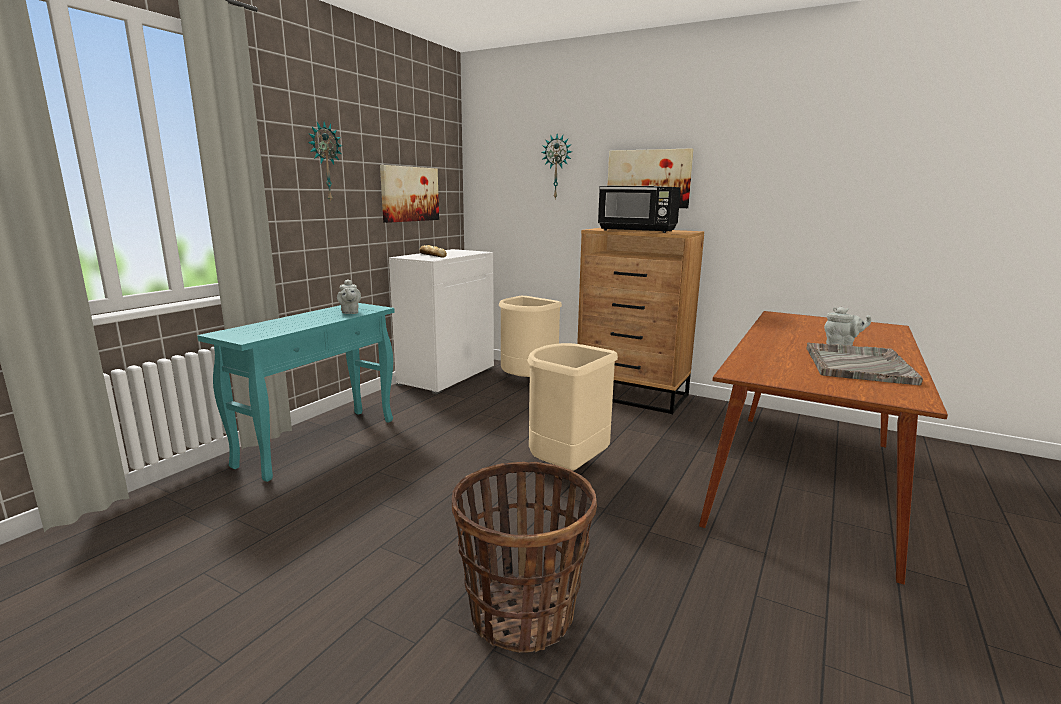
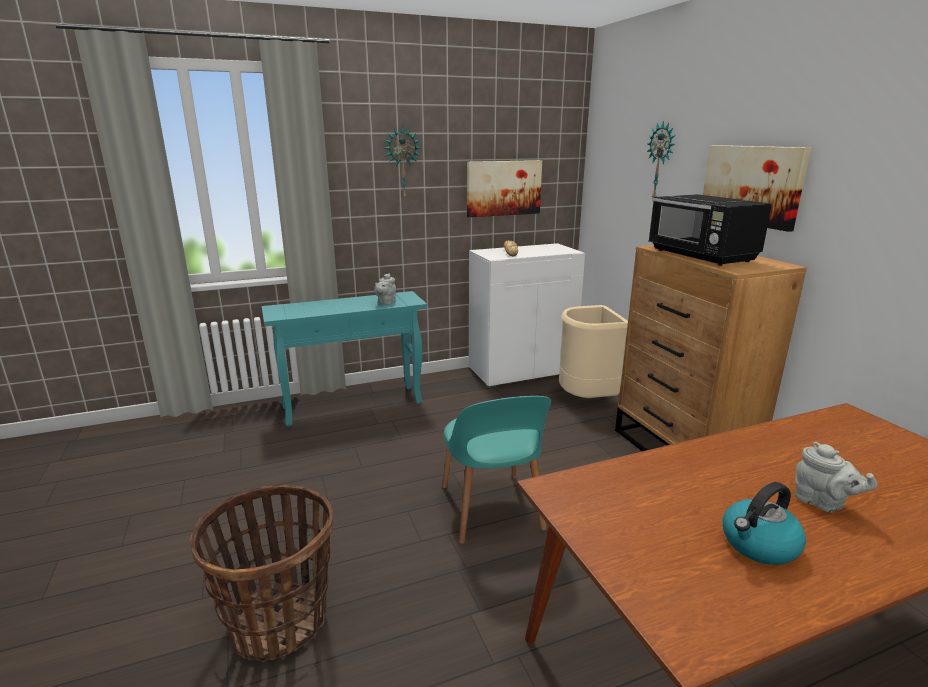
camera: 40 degrees right, 5 degrees up
beige trash can [527,343,618,471] -> turquoise chair [442,396,551,544]
grey tray [807,342,923,385] -> kettle [723,482,806,565]

